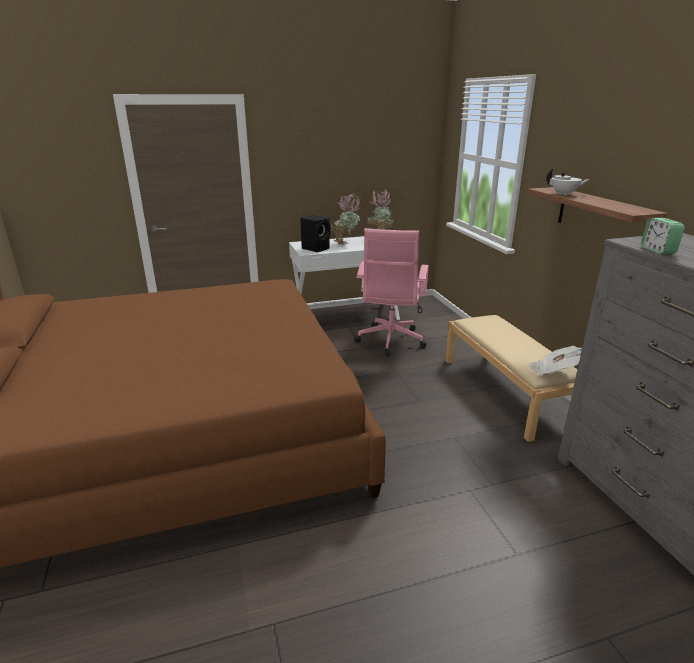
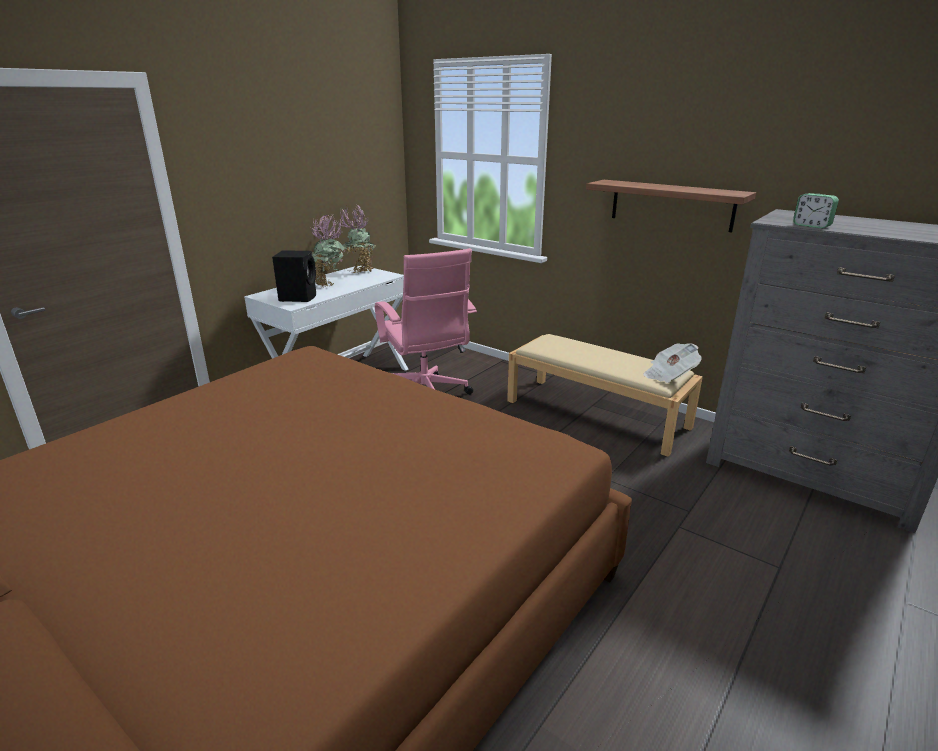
camera: 35 degrees left, 0 degrees up
white teapot [546,168,590,195] -> none

